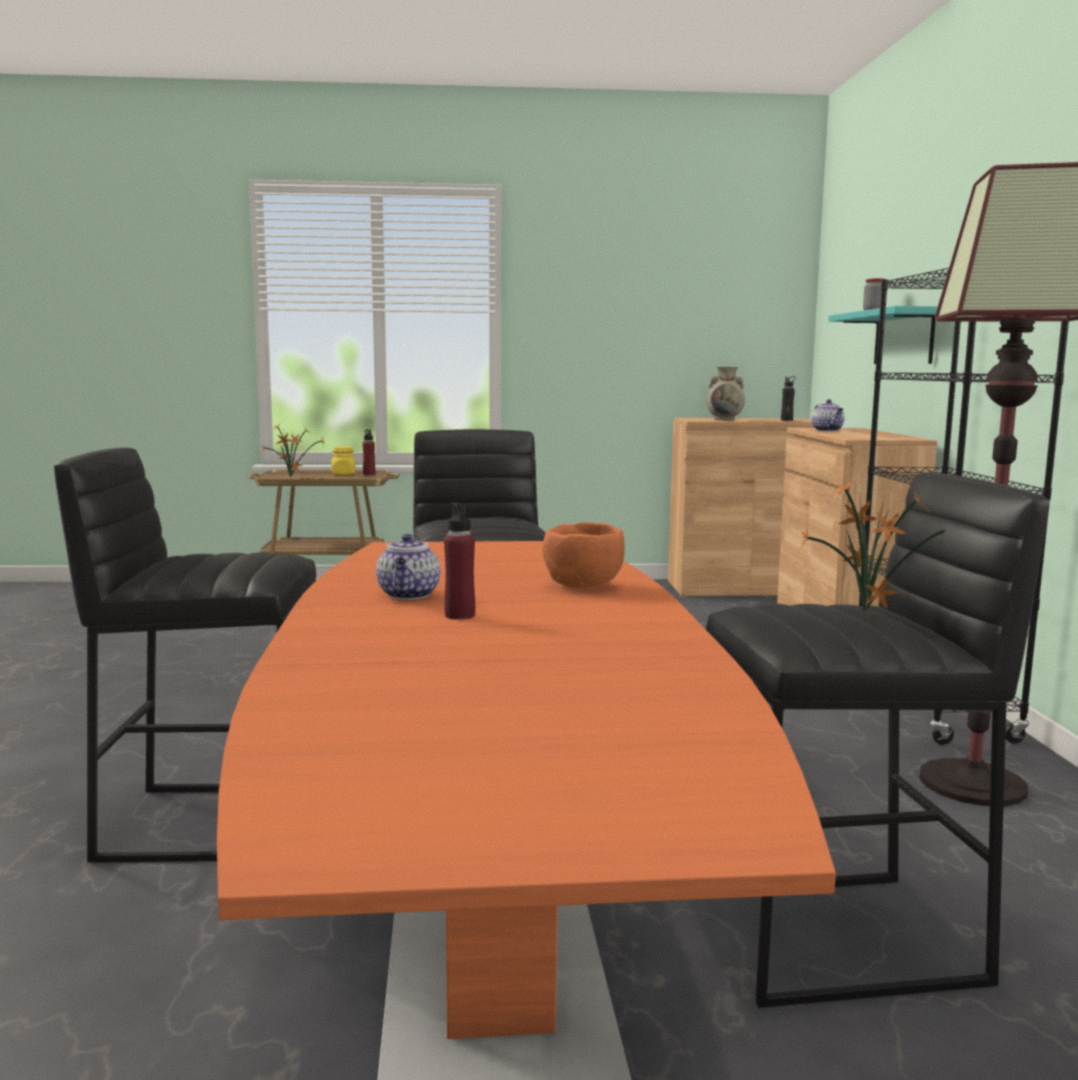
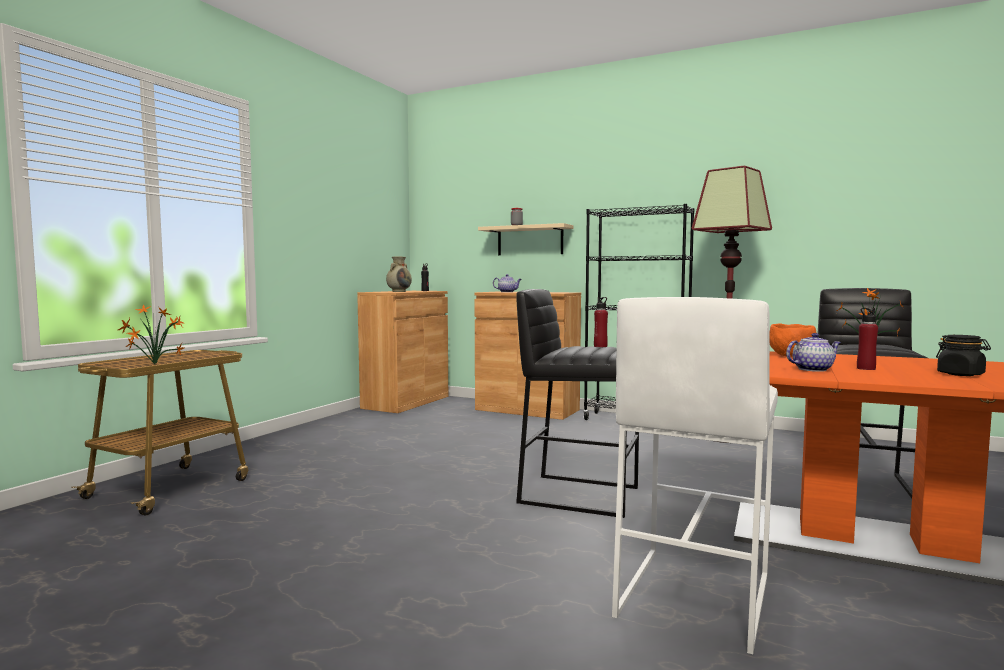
camera: 60 degrees left, 5 degrees down
black stool [54,447,316,863] -> white stool [612,297,778,655]
yellow jar [331,446,356,475] -> none
red bottle [362,429,376,475] -> red bottle moved to [594,297,608,347]
teapot [376,534,441,600] -> teapot turned 45 degrees counterclockwise [786,333,841,372]
turquoise shelf [829,306,938,364] -> beige shelf [478,223,573,255]
none -> black jar [936,335,991,376]

